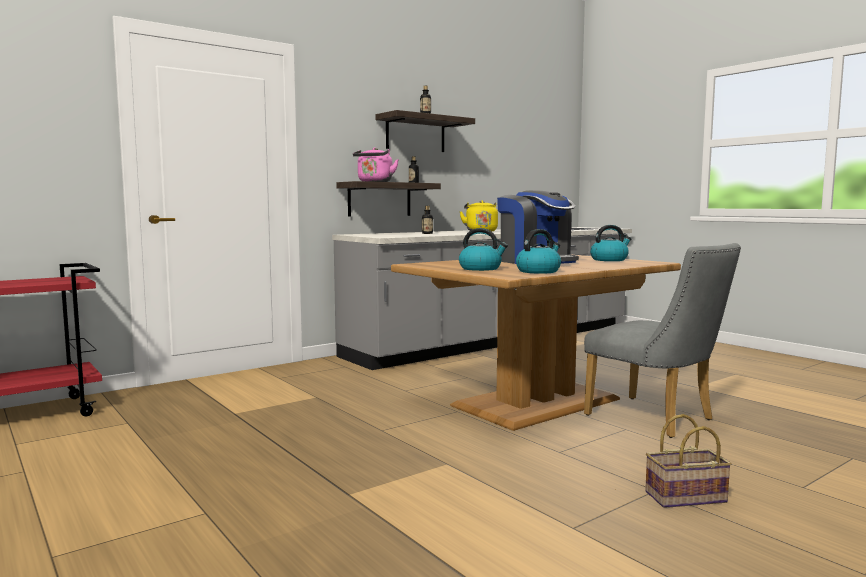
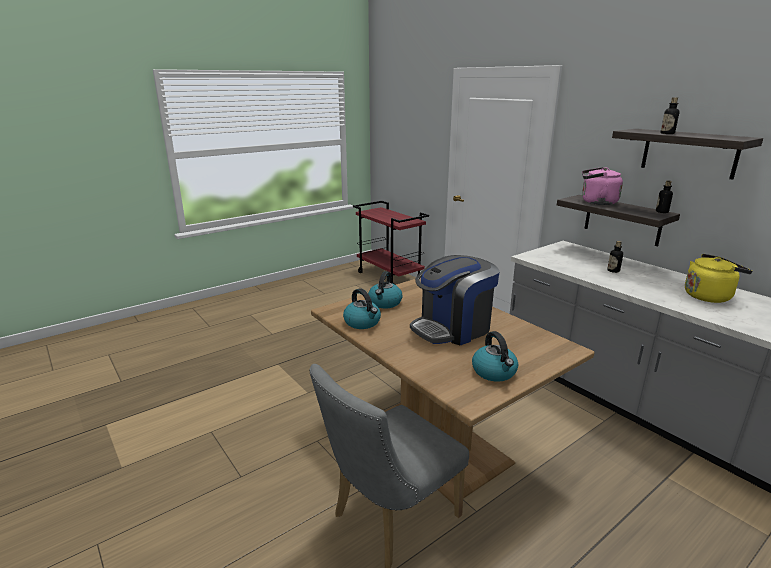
camera: 90 degrees right, 15 degrees up
basket [645,414,731,508] -> none

